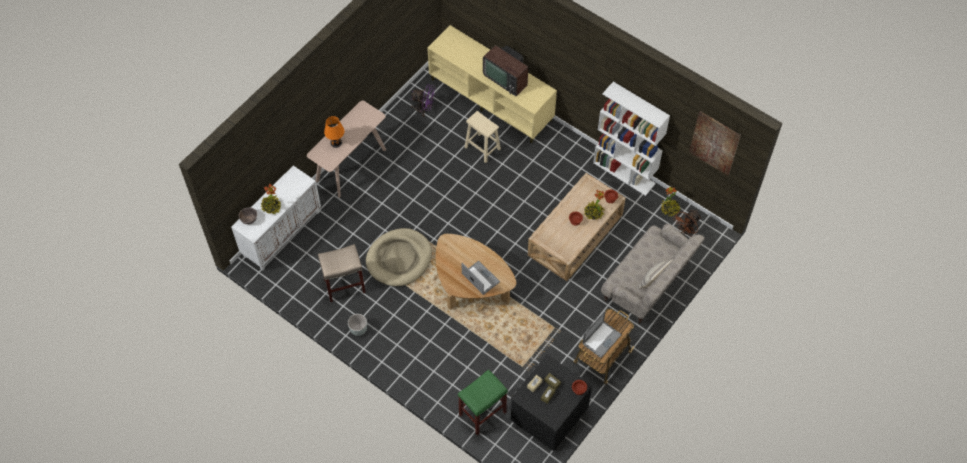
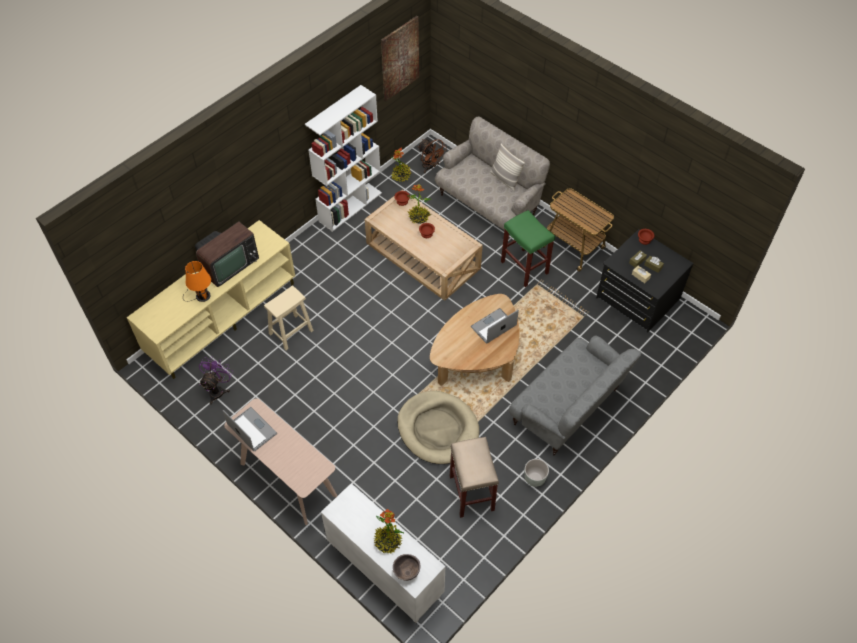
camera: 85 degrees left, 5 degrees down
orange table lamp [324,116,347,148] -> orange table lamp moved to [183,261,211,302]
green stool [458,369,508,435] -> green stool moved to [501,210,555,287]
laptop [583,311,622,358] -> laptop moved to [223,407,277,451]
none -> grey sofa [509,336,642,456]

